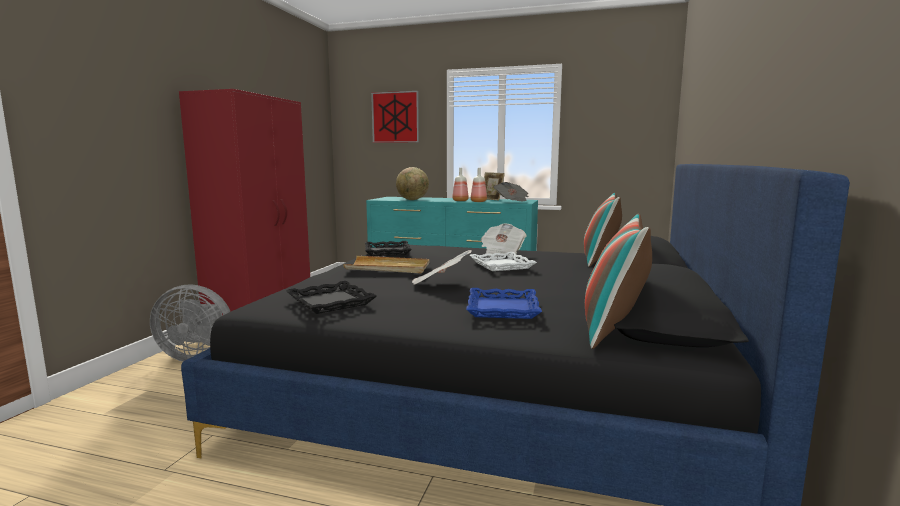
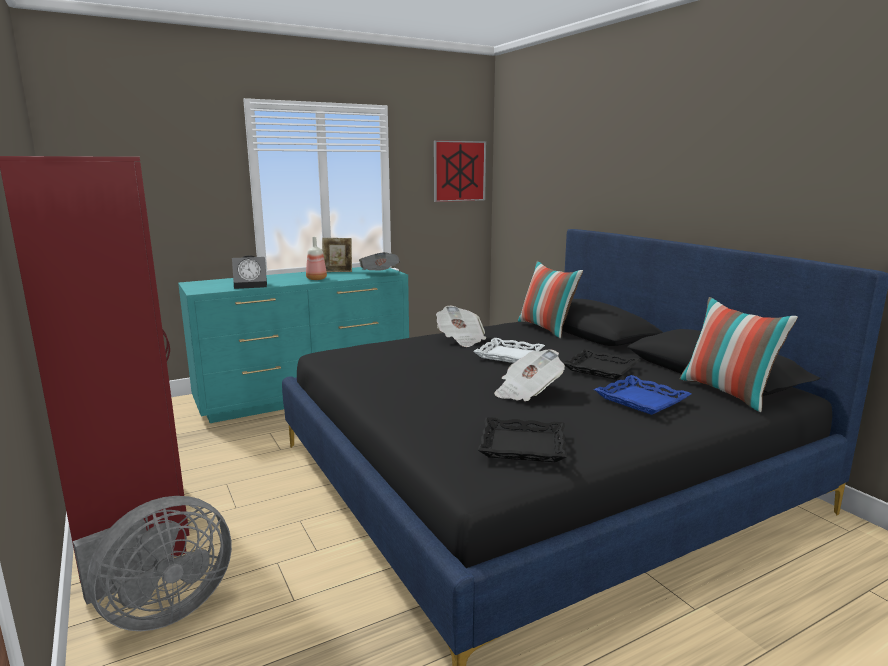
camera: 45 degrees left, 5 degrees up
beige tray [343,256,430,273] -> none
black tray [365,241,412,256] -> black tray moved to [563,349,640,380]
picture [371,91,419,143] -> picture moved to [434,140,486,202]
globe [396,167,429,200] -> alarm clock [232,256,267,289]
bottle [471,168,487,202] -> none

